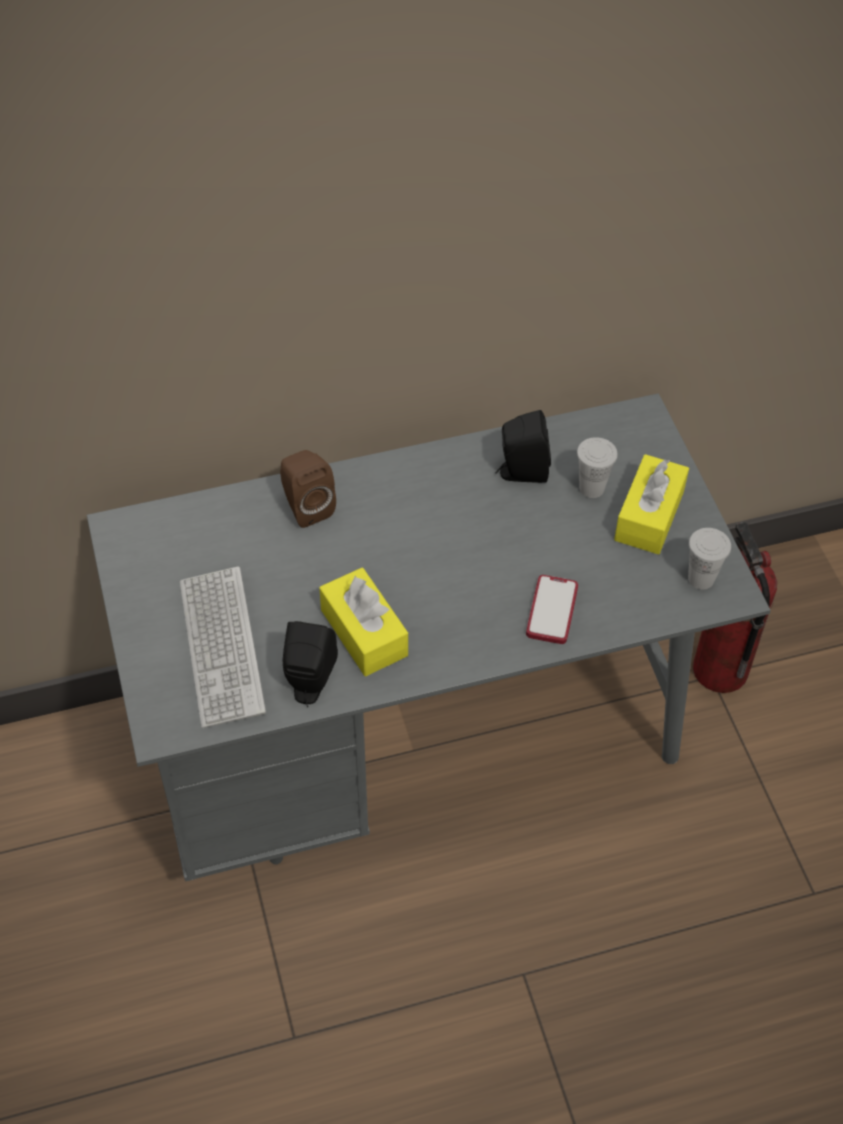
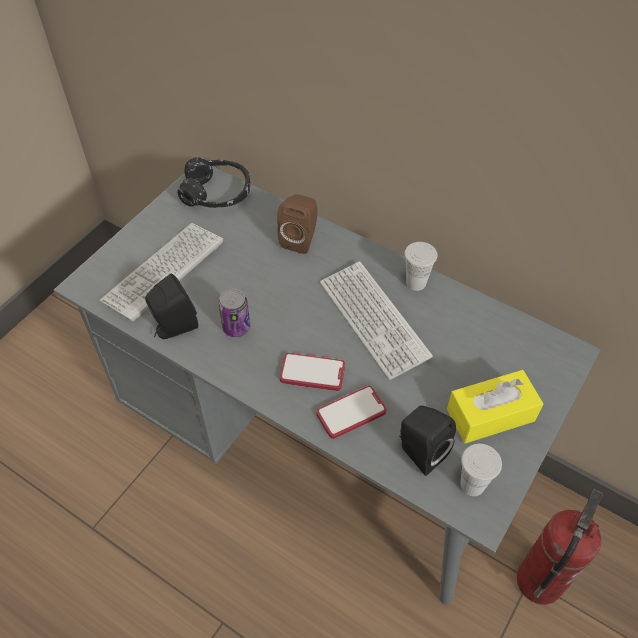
camera: 50 degrees right, 0 degrees up
yellow tissue box [319,568,408,676] -> can [218,288,250,337]
black speaker [496,410,551,483] -> black speaker moved to [399,406,456,476]
white cup [577,437,618,498] -> white cup moved to [404,242,437,291]
none -> black headphones [177,157,250,208]
none -> phone [280,353,345,391]
none -> keyboard [320,261,433,380]

